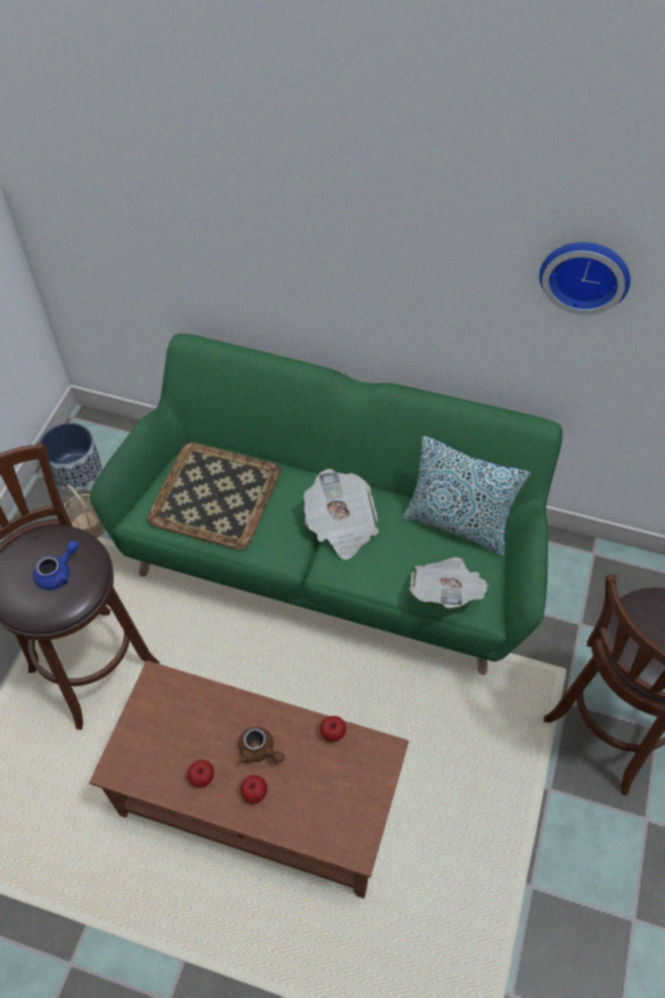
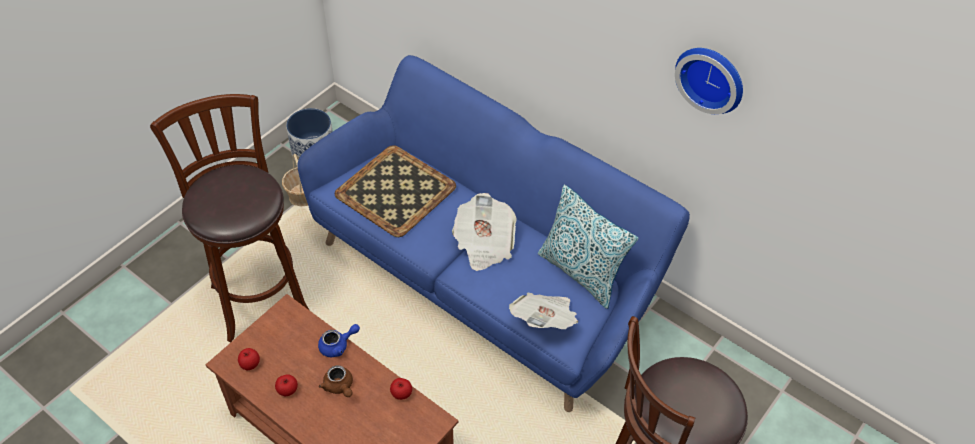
camera: 20 degrees right, 5 degrees down
blue teapot [33,540,79,590] -> blue teapot moved to [318,324,360,357]
green sofa [90,334,563,675] -> blue sofa [298,55,690,412]
apple [241,775,267,804] -> apple moved to [238,348,260,370]

